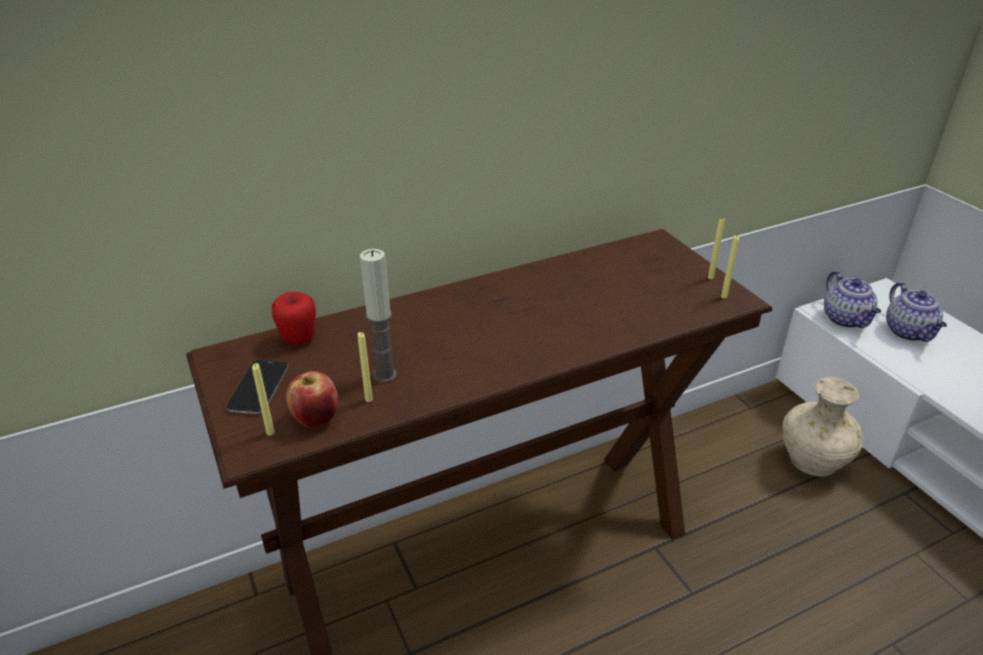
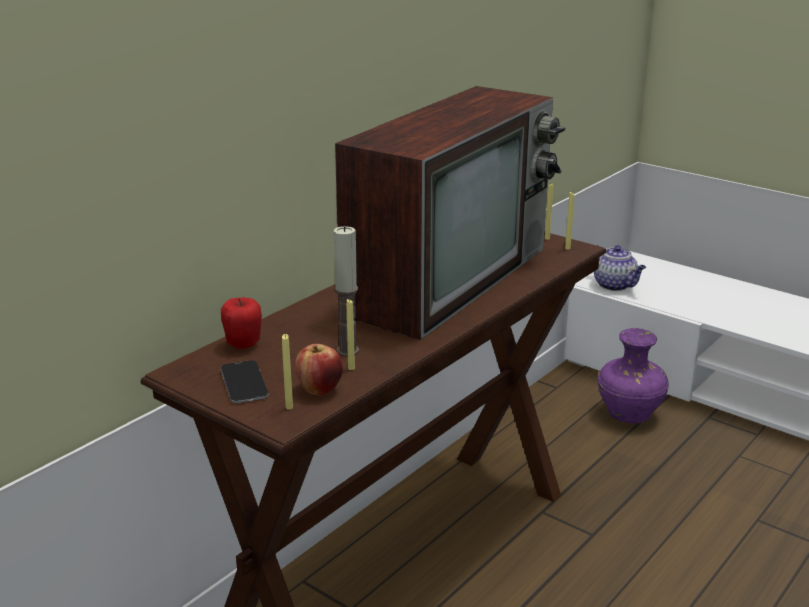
camera: 25 degrees left, 10 degrees down
beige vase [782,377,864,477] -> purple vase [598,328,669,424]
teapot [886,282,947,342] -> none
none -> television [335,86,565,340]

